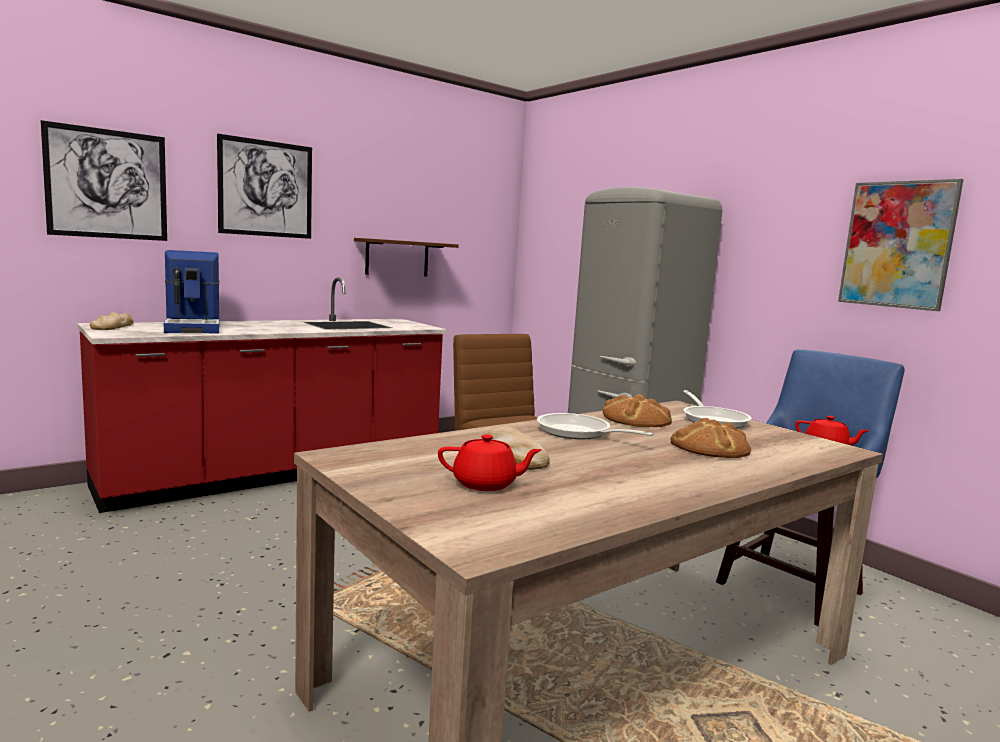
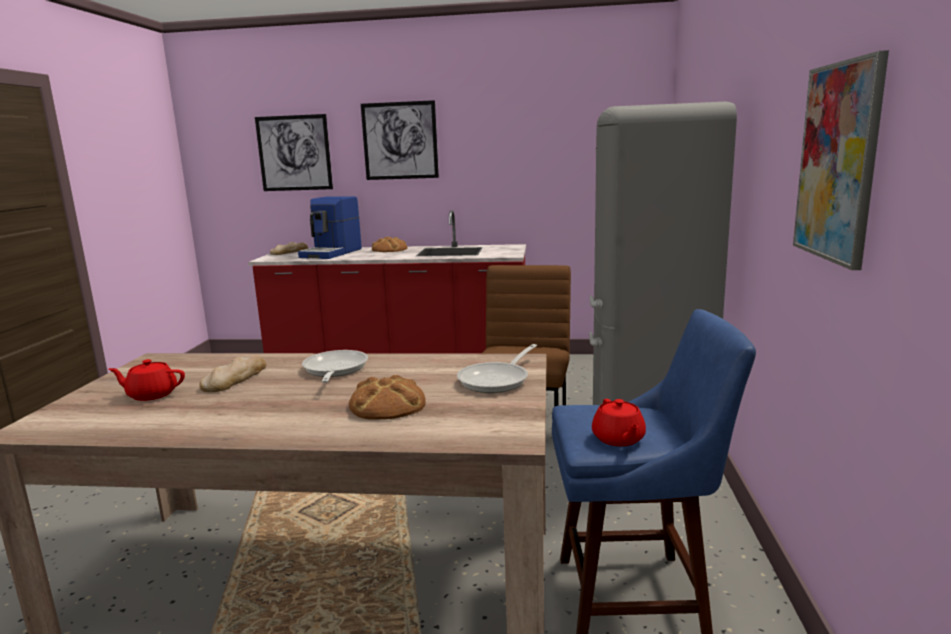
camera: 45 degrees right, 5 degrees up
brown shelf [354,238,459,276] -> none
red teapot [438,434,542,491] -> red teapot turned 135 degrees clockwise [108,359,185,401]
bread [603,394,672,427] -> bread moved to [372,237,407,252]

